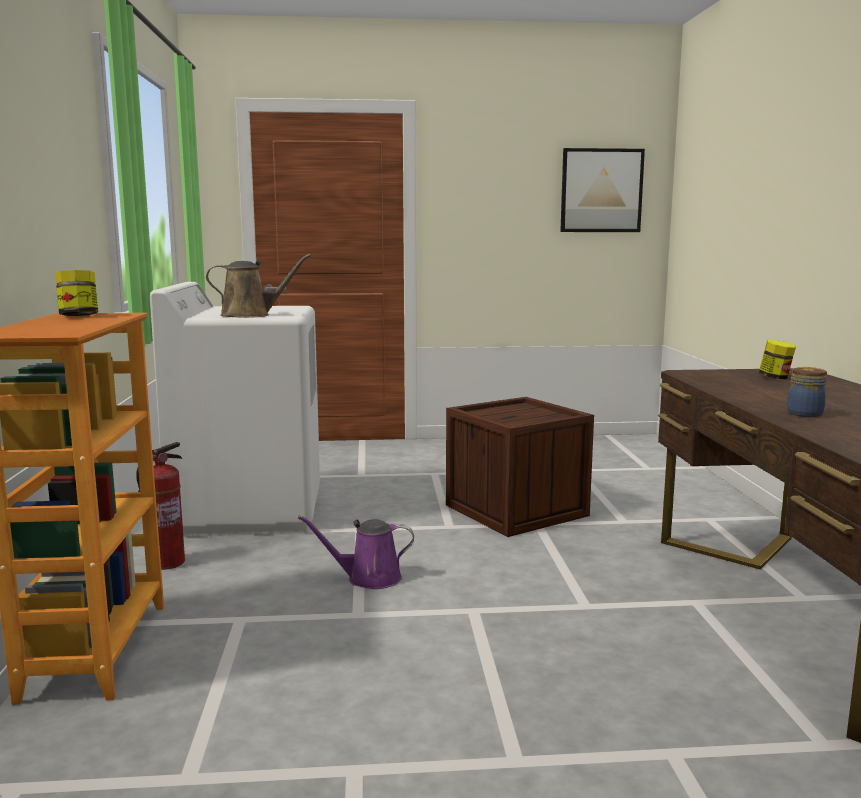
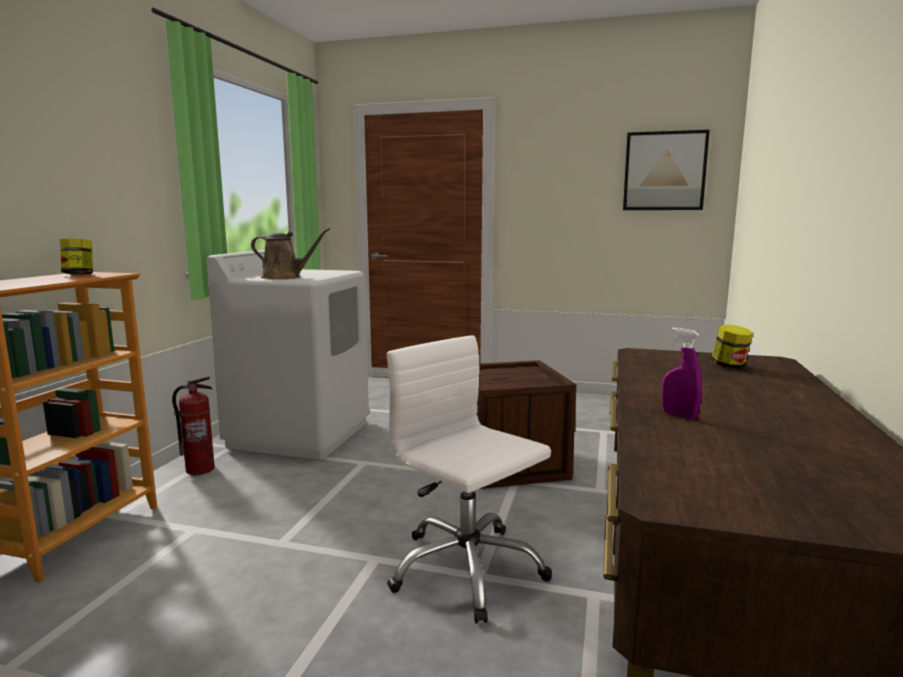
camera: 20 degrees right, 0 degrees up
purple watering can [298,516,414,589] -> none
jar [787,367,827,417] -> purple spray bottle [662,328,702,419]
none -> white office chair [387,335,552,623]

